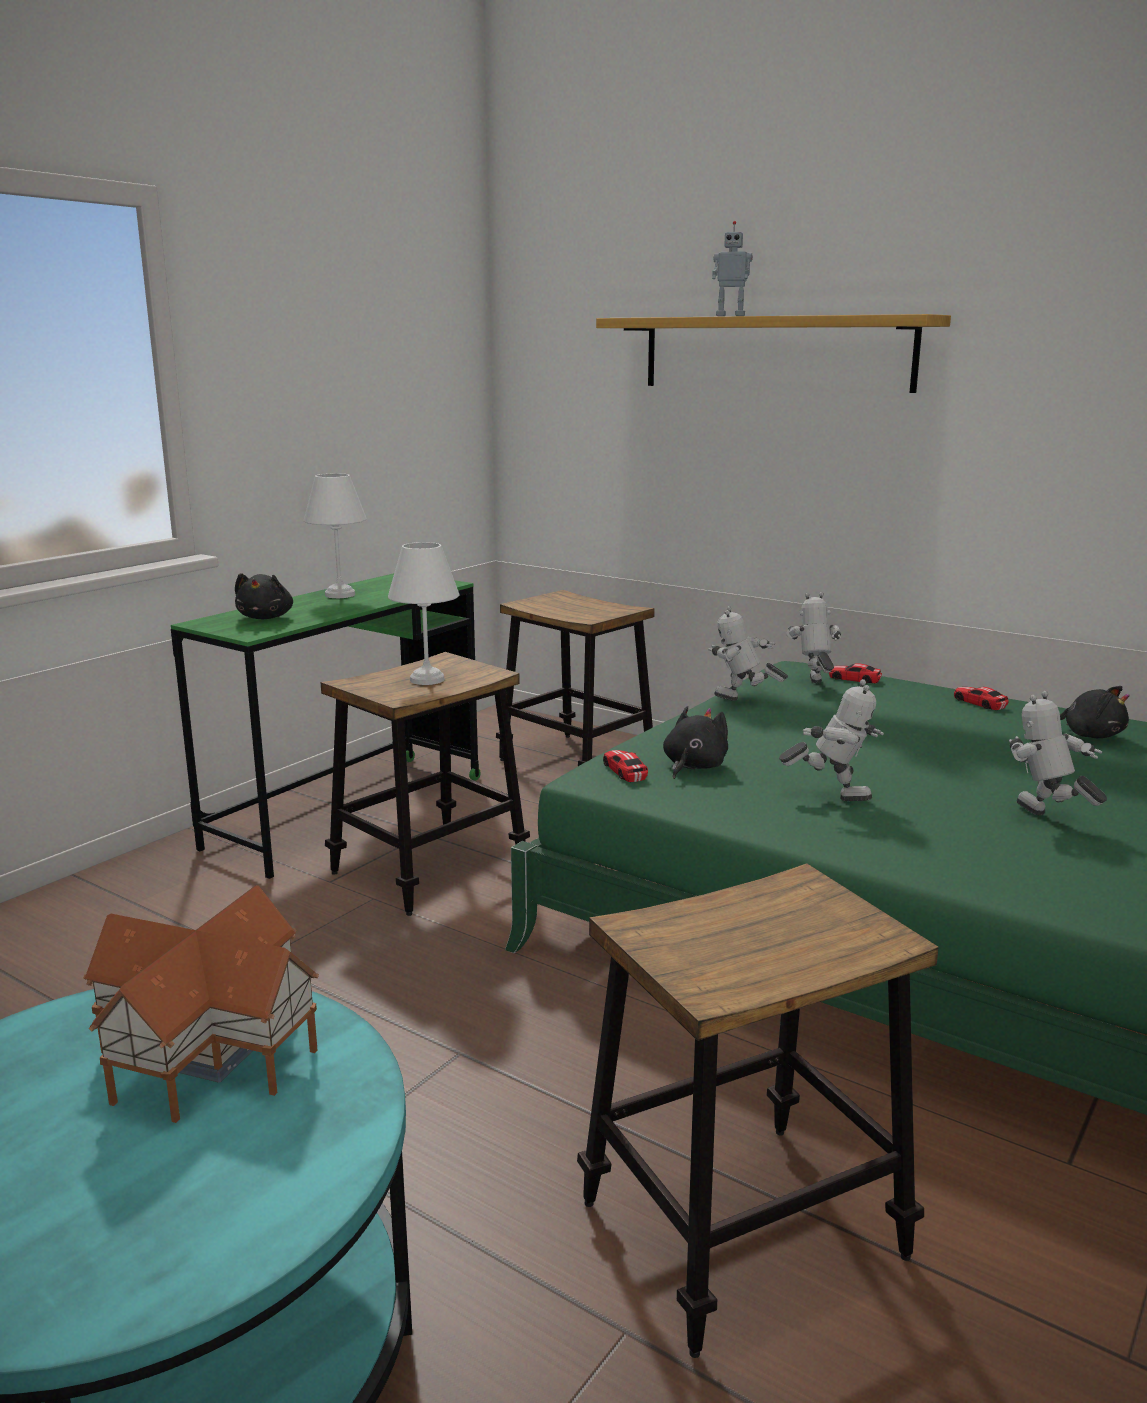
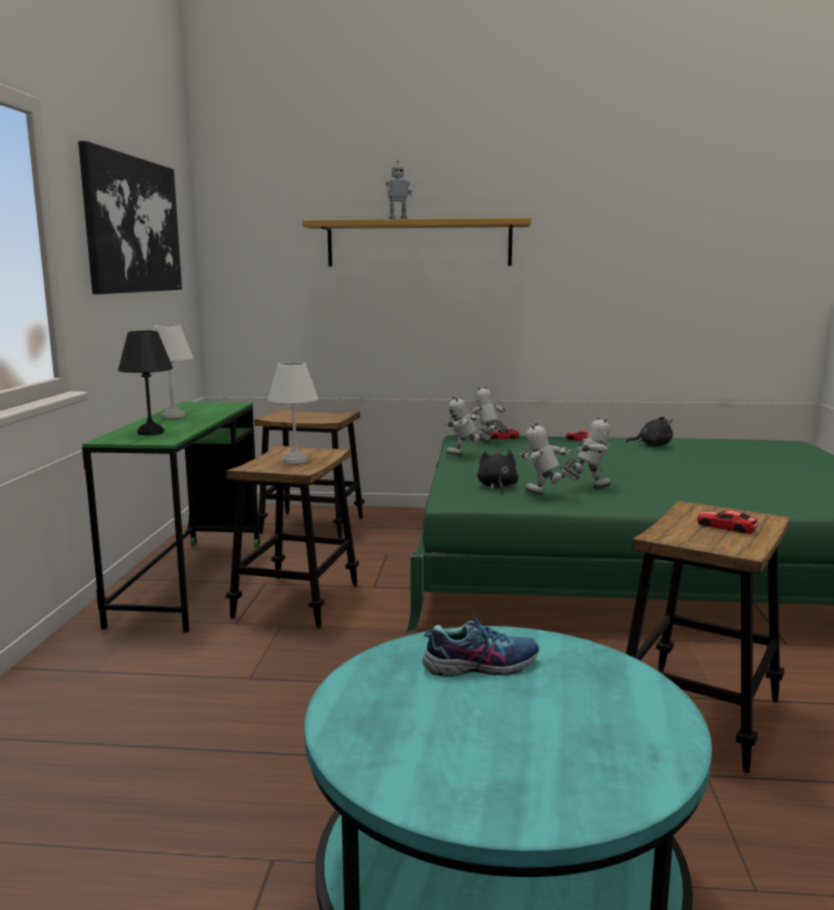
camera: 30 degrees left, 5 degrees down
toy house [83,885,319,1123] -> shoe [422,608,540,677]
black plush toy [235,573,293,619] -> black table lamp [118,331,173,435]
toy car [603,750,648,782] -> toy car moved to [697,510,758,534]
toy robot [1009,691,1107,815] -> toy robot moved to [519,421,581,495]
none -> picture [78,141,182,294]

